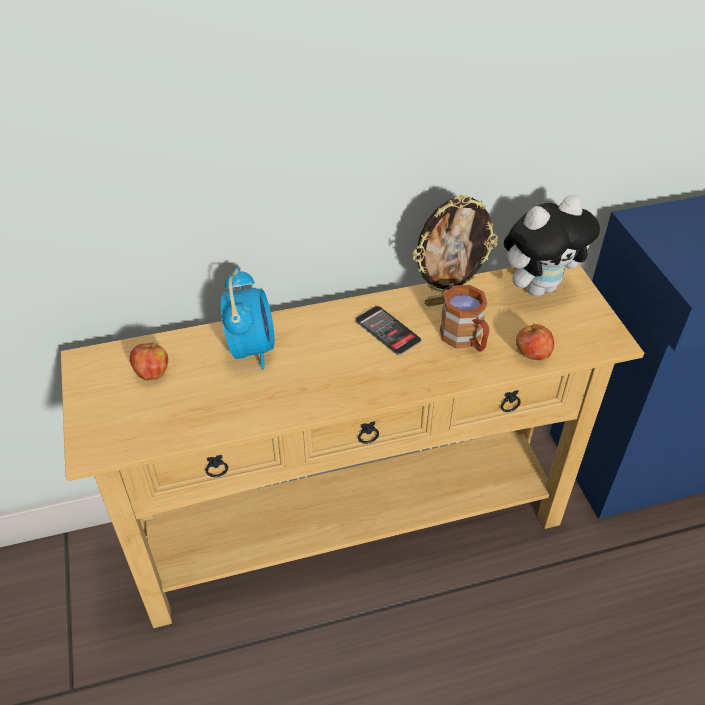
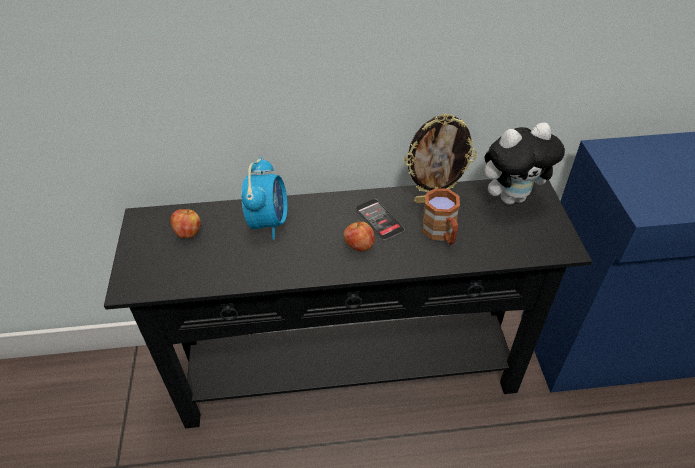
camera: 10 degrees right, 0 degrees up
beige console table [61,263,644,628] -> black console table [104,179,592,428]
apple [516,323,554,360] -> apple moved to [343,220,375,252]

